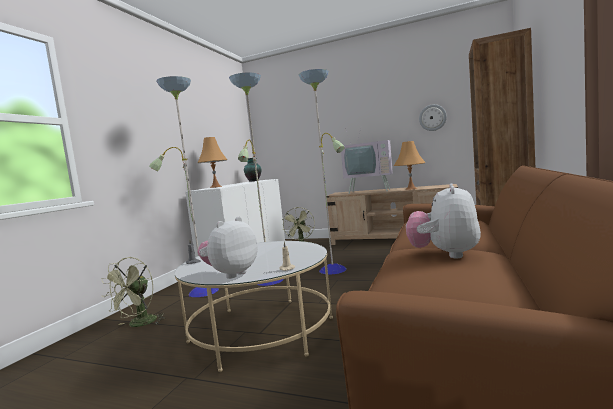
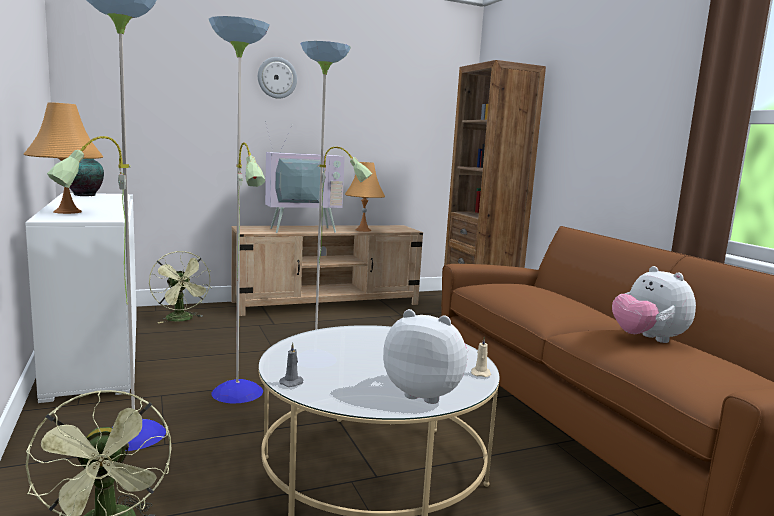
camera: 45 degrees left, 5 degrees up
plush toy [197,217,258,279] -> plush toy turned 120 degrees clockwise [383,309,469,404]
wall clock [419,104,447,131] -> wall clock moved to [258,57,297,99]

